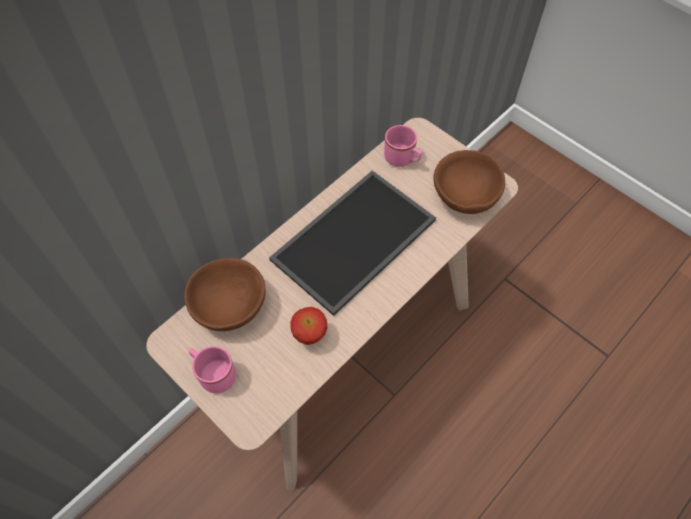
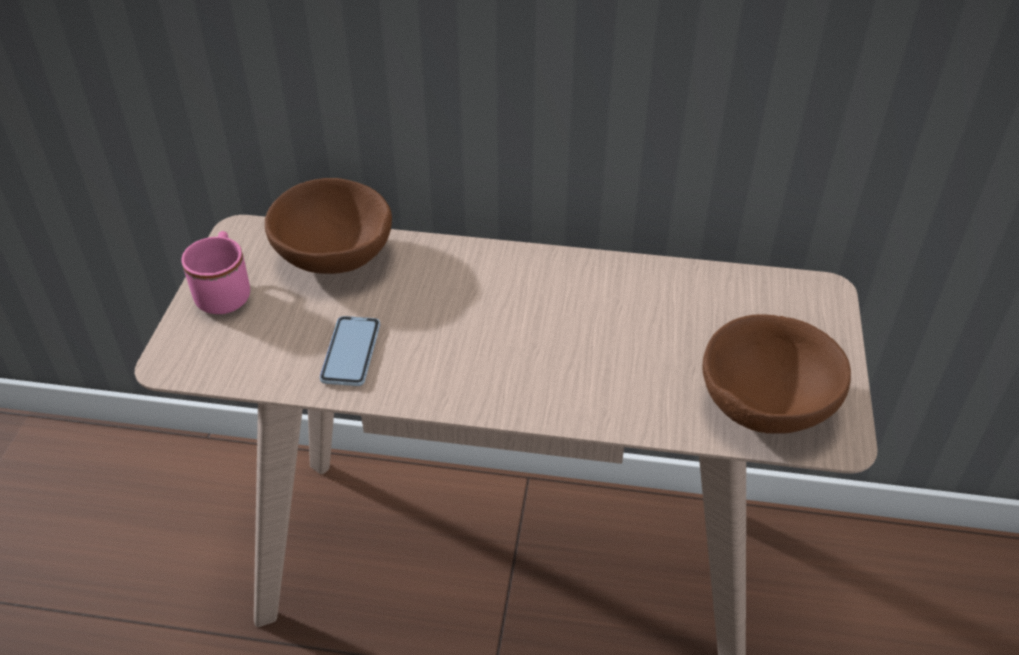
camera: 55 degrees right, 15 degrees down
tray [269,171,436,316] -> none
apple [290,307,327,345] -> phone [320,316,380,386]
pink mug [384,125,422,167] -> none

